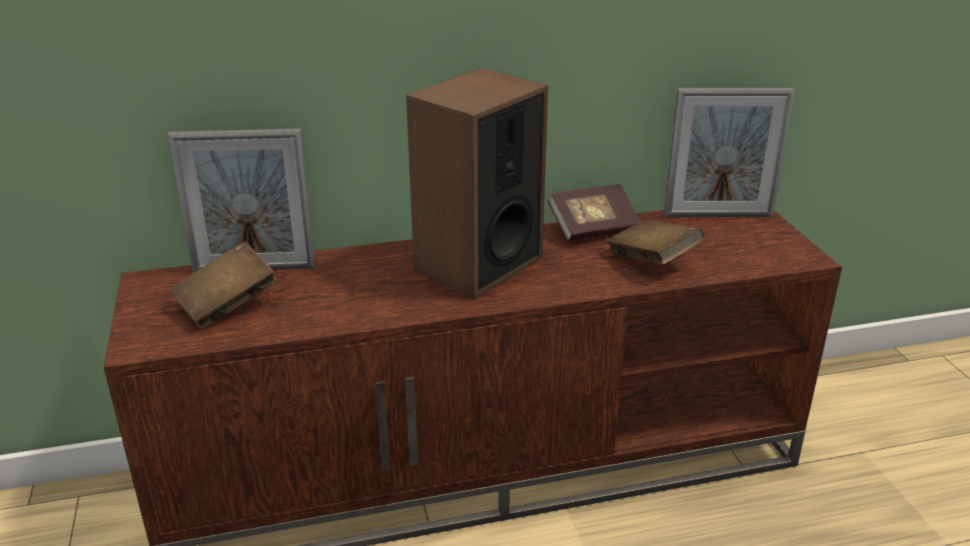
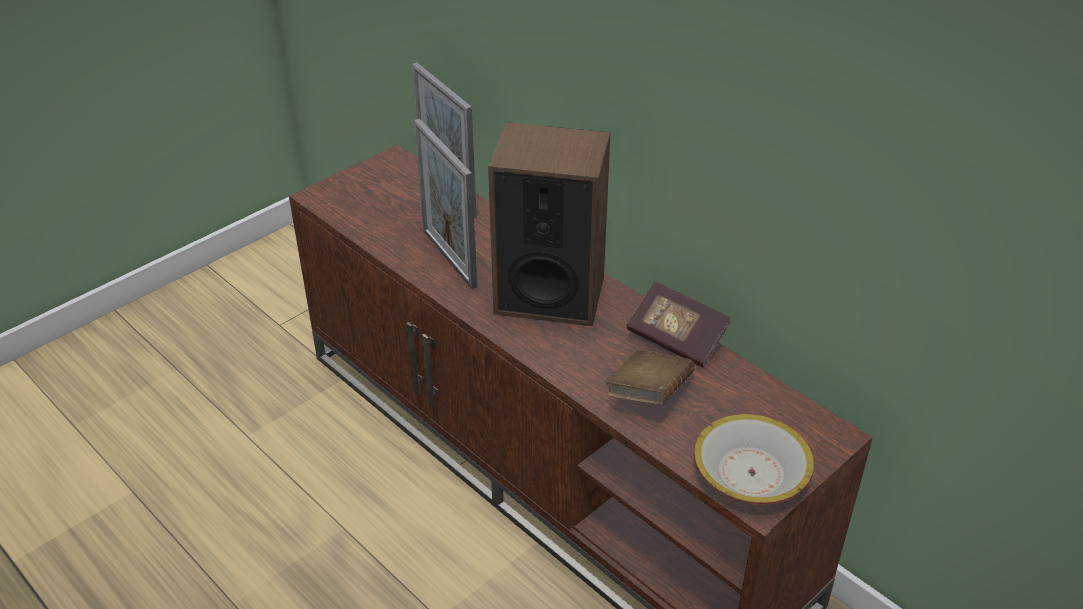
camera: 60 degrees right, 10 degrees up
brown book [170,242,277,329] -> none
picture frame [664,88,795,217] -> picture frame moved to [414,118,477,289]
none -> bowl [694,414,814,505]

